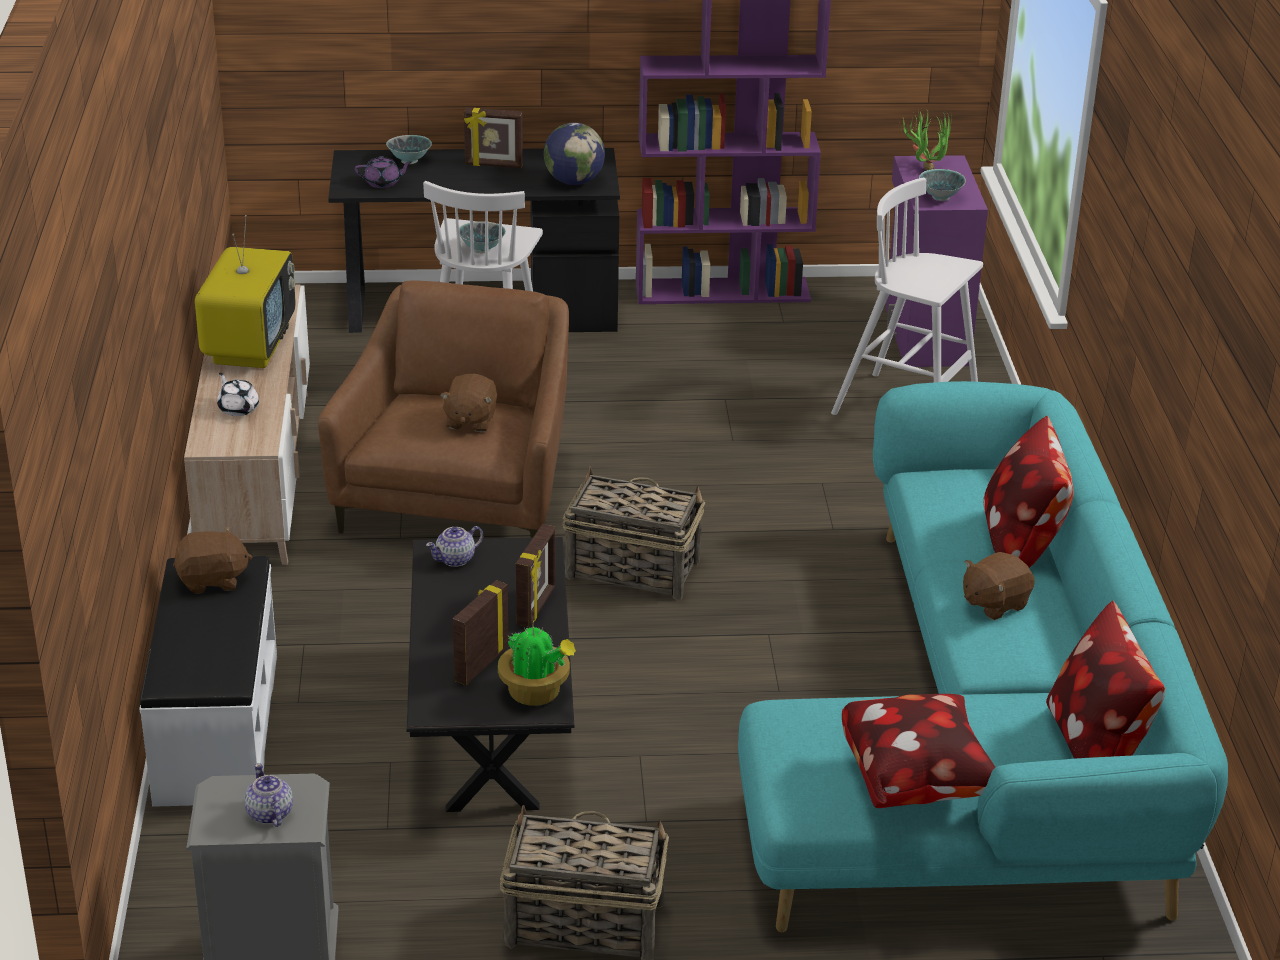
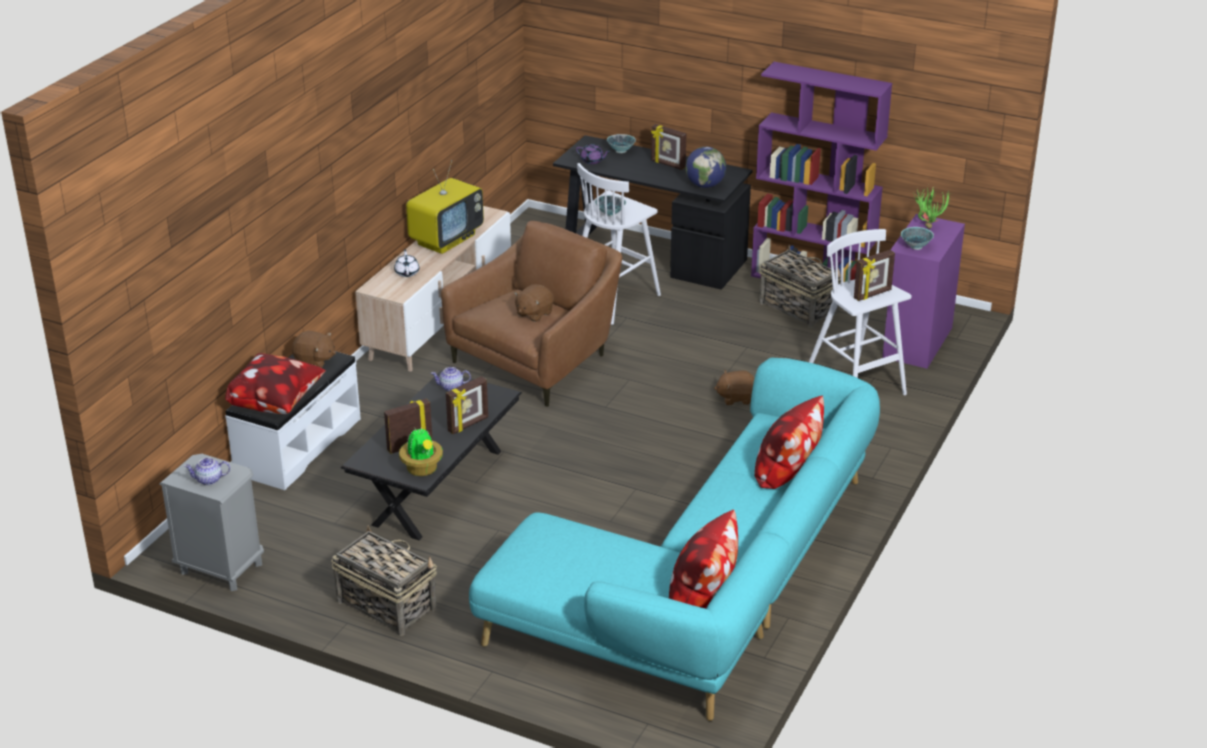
camera: 30 degrees right, 0 degrees up
teapot [244,763,293,827] -> teapot turned 105 degrees counterclockwise [184,458,230,485]
basket [563,467,705,600] -> basket moved to [759,245,841,328]
pillow [842,694,996,808] -> pillow moved to [225,353,325,414]
brown plush toy [963,552,1035,620] -> brown plush toy moved to [714,370,755,405]
none -> picture frame [854,250,895,301]

